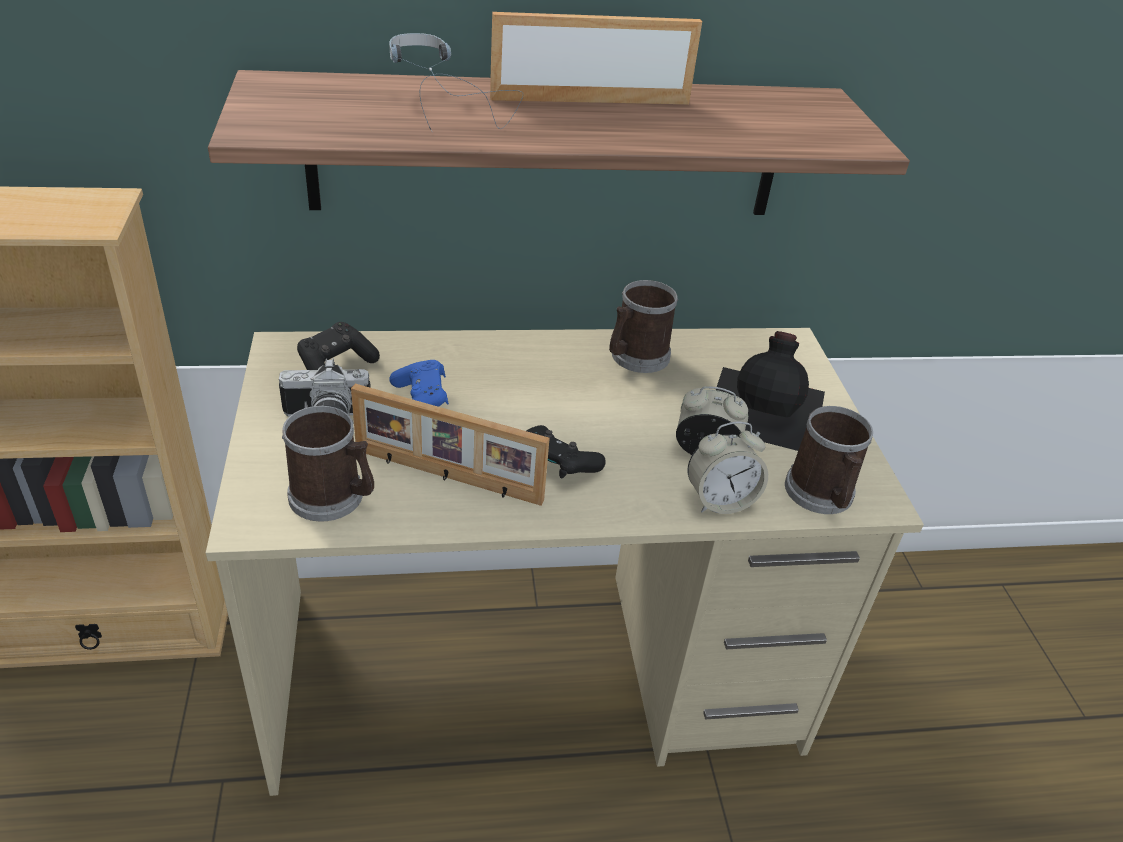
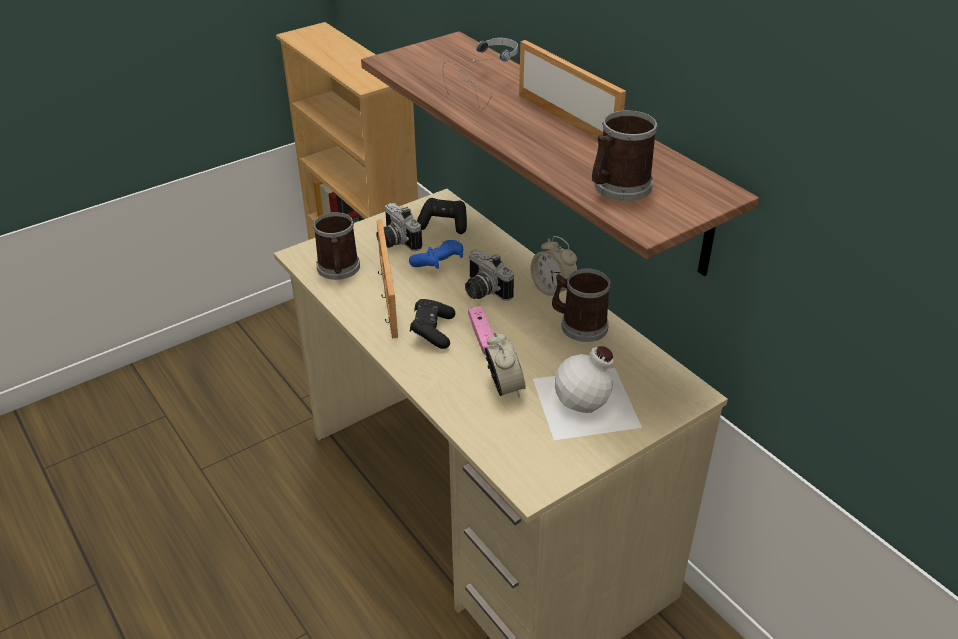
camera: 65 degrees right, 0 degrees up
alarm clock [688,422,768,514] -> alarm clock moved to [531,236,578,296]
black bottle [716,331,825,451] -> white bottle [533,346,642,440]
mug [785,406,873,514] -> mug moved to [592,110,658,201]
none -> camera [465,250,514,301]
none -> pink game controller [468,306,497,355]

